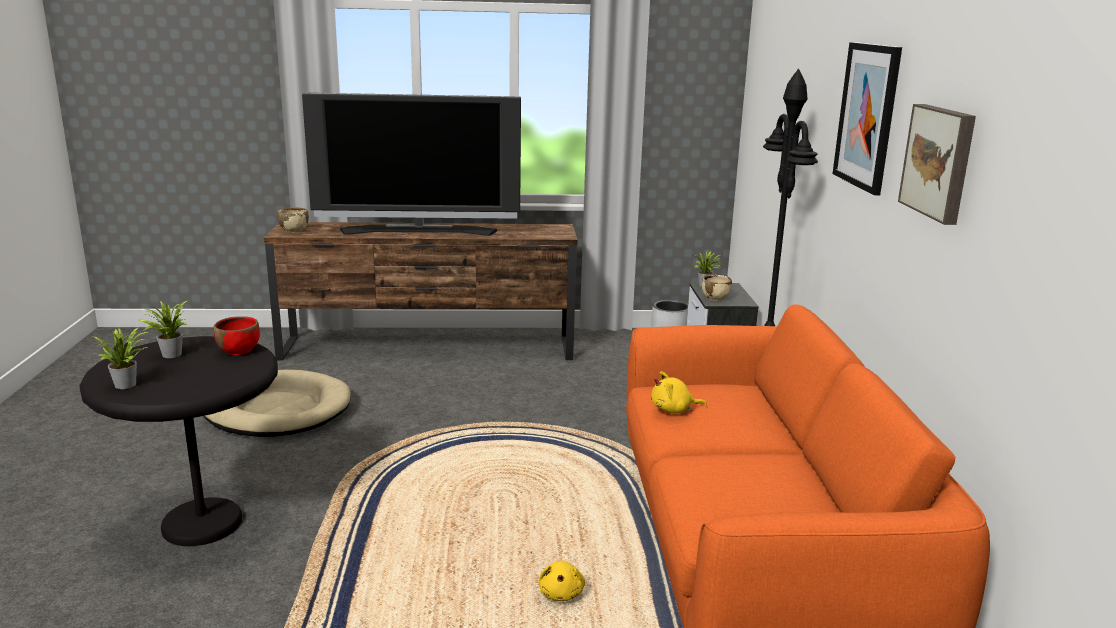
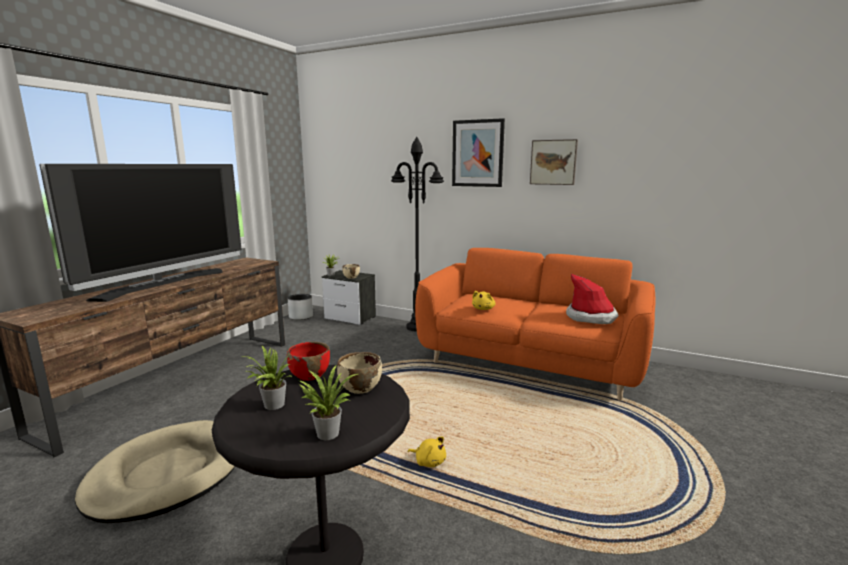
camera: 60 degrees left, 5 degrees down
beige bowl [278,207,309,232] -> beige bowl moved to [337,352,382,394]
yellow plush toy [538,561,585,601] -> yellow plush toy moved to [408,437,446,467]
none -> hat [566,274,619,324]

